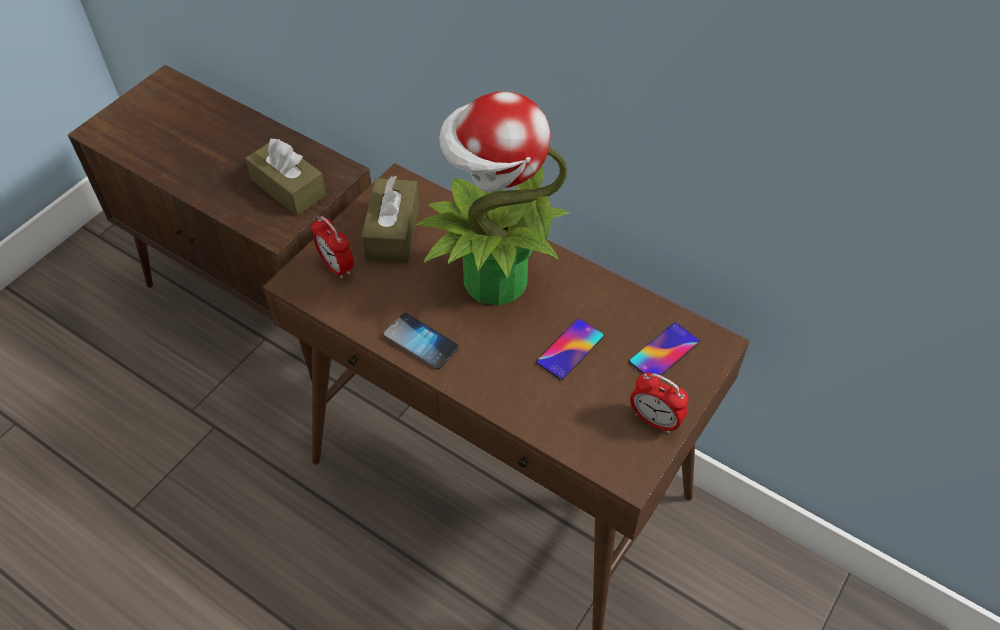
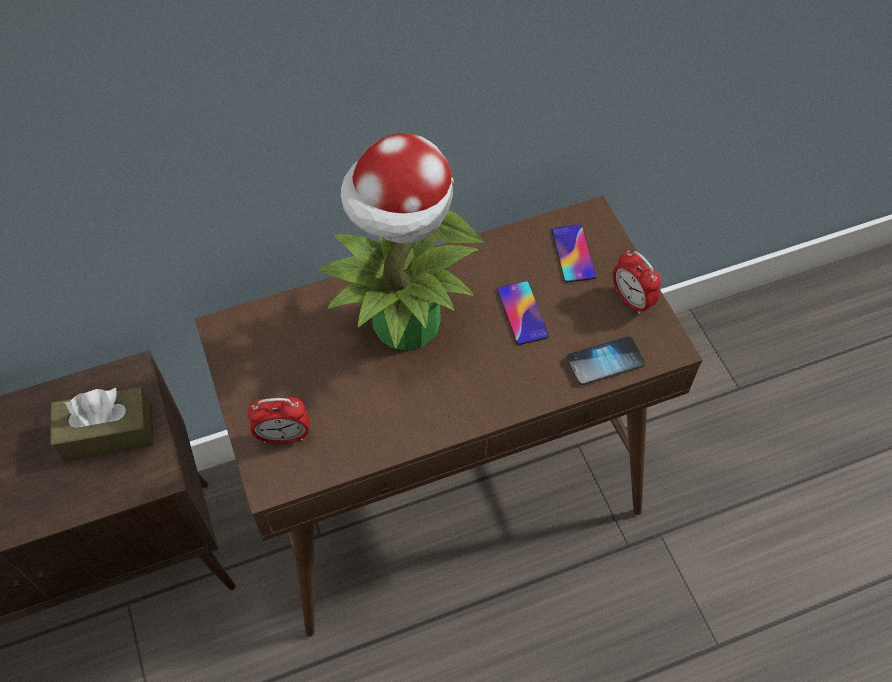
camera: 55 degrees left, 5 degrees up
brown tissue box [361,176,419,263] -> none
phone [384,313,459,370] -> phone moved to [566,336,646,385]
alarm clock [630,372,688,433] -> alarm clock turned 75 degrees clockwise [613,250,661,314]

